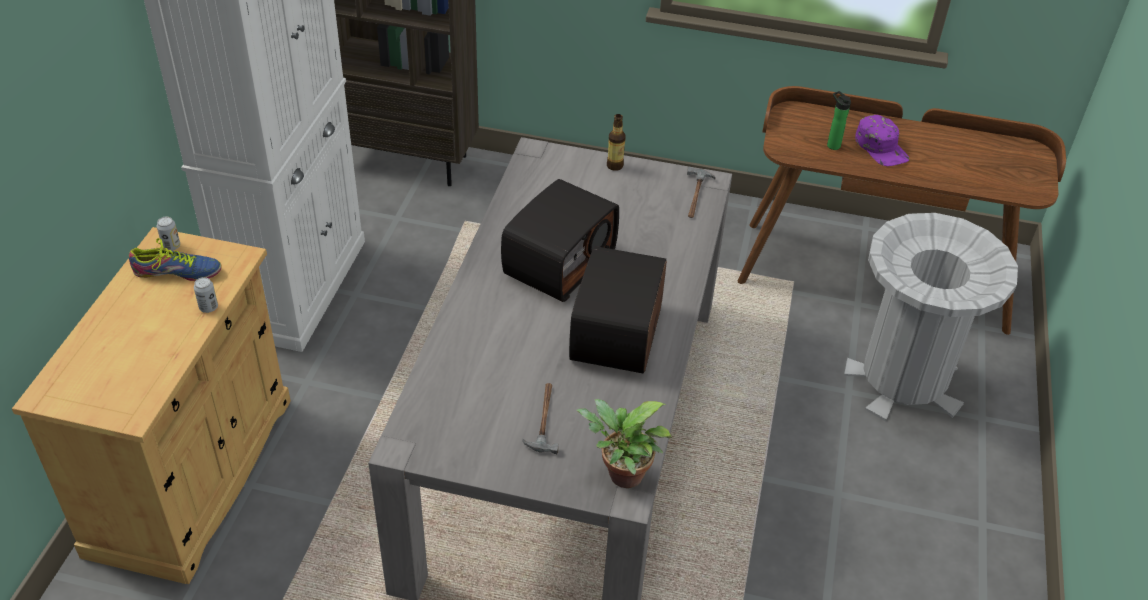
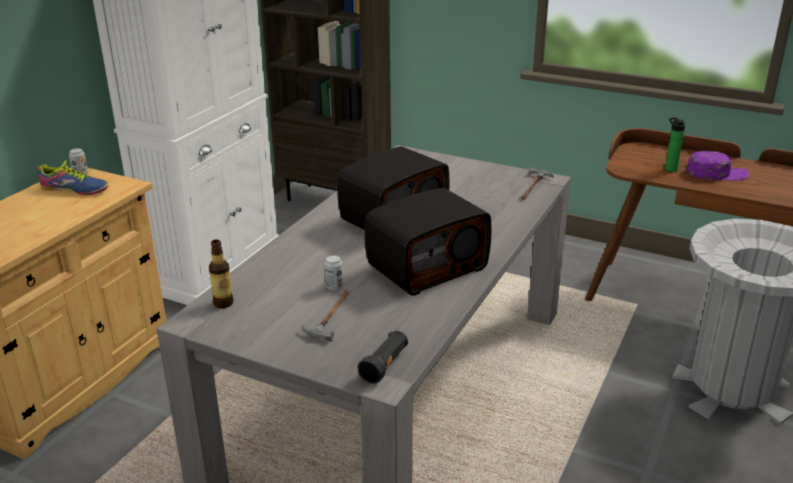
camera: 15 degrees right, 15 degrees down
can [194,277,218,313] -> can moved to [324,255,343,291]
radio [569,246,667,374] -> radio turned 150 degrees counterclockwise [364,188,491,296]
potted plant [576,399,672,488] -> black flashlight [357,331,408,384]
bottle [607,114,626,171] -> bottle moved to [209,239,234,308]
purple cap [855,115,909,166] -> purple cap turned 75 degrees counterclockwise [687,151,749,181]

